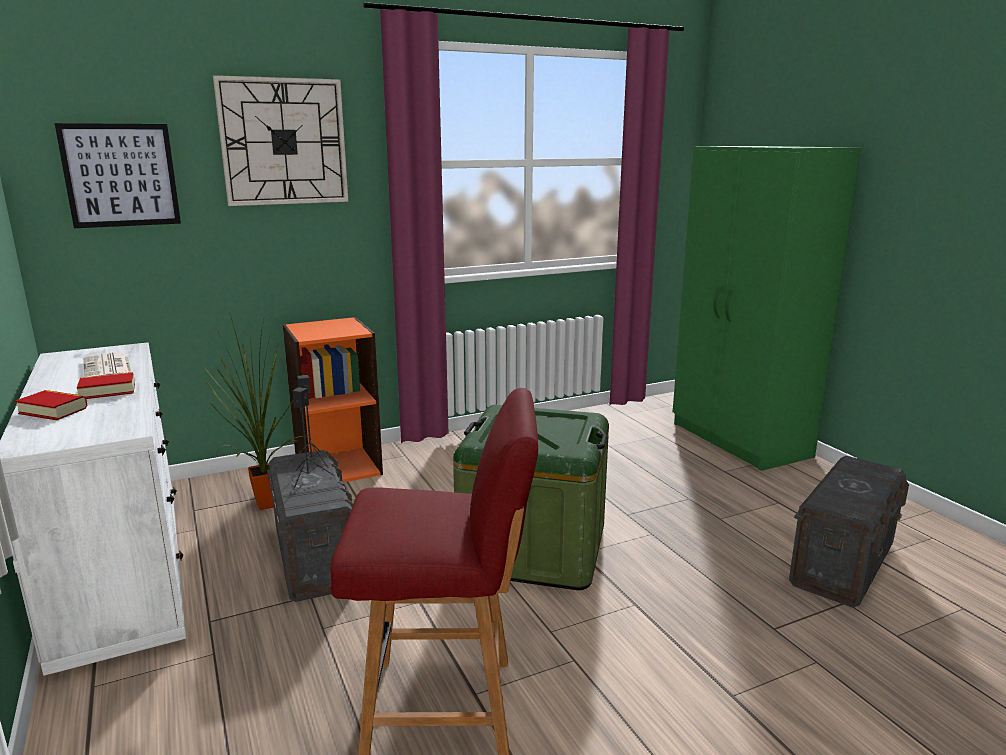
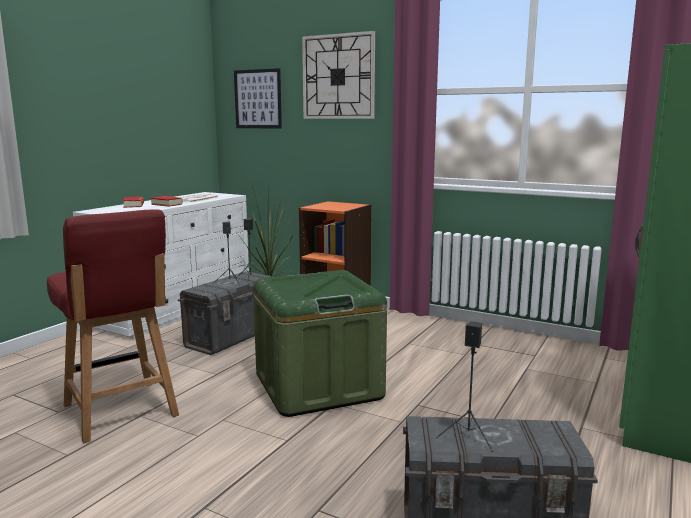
camera: 55 degrees right, 5 degrees down
none -> black speaker [436,321,493,452]

